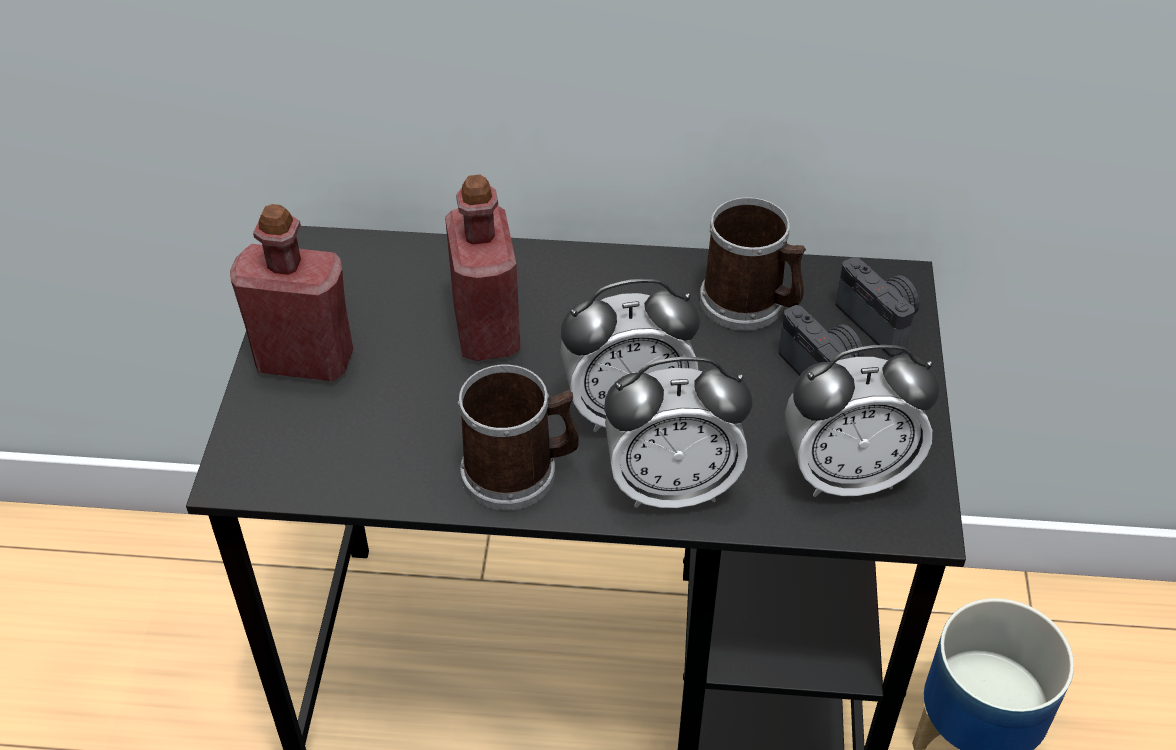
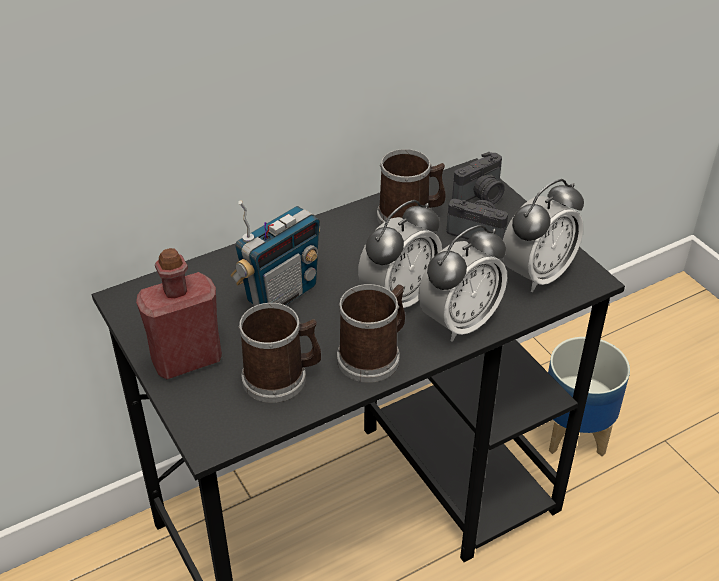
camera: 35 degrees left, 5 degrees down
red bottle [445,174,521,361] -> radio [230,200,320,306]
camera [835,257,920,357] -> camera turned 120 degrees clockwise [452,152,505,205]
none -> mug [238,303,321,403]

